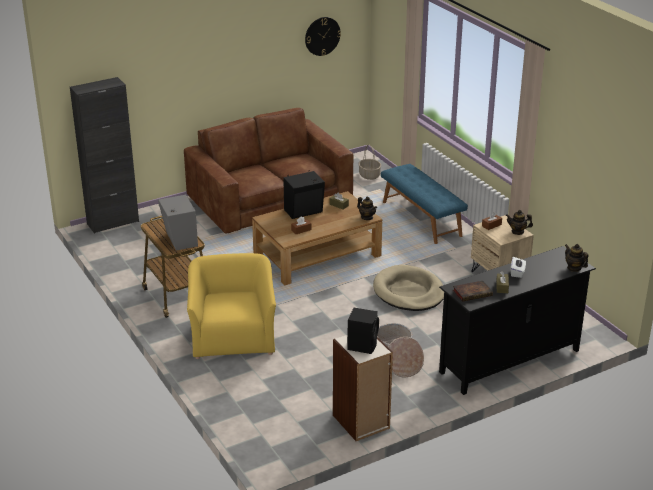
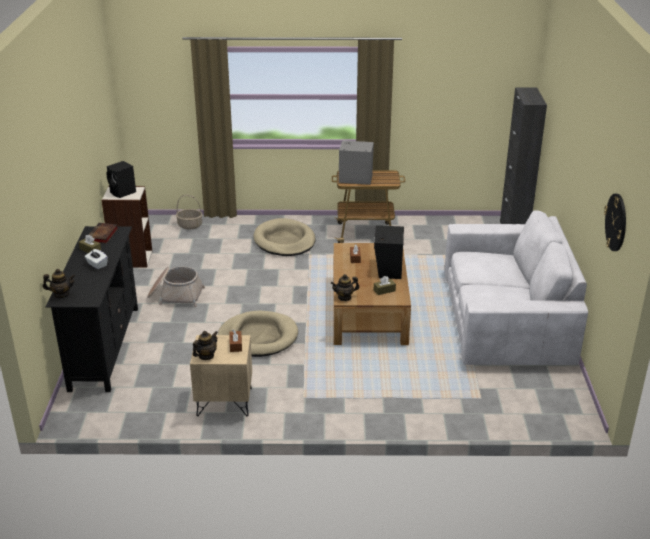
camera: 120 degrees right, 0 degrees up
brown sofa [184,108,353,234] -> white sofa [444,210,588,365]
yellow armchair [187,253,276,359] -> beige dog bed [253,218,316,256]
basket [358,145,381,180] -> basket moved to [176,195,202,229]
blue bench [381,164,468,244] -> none

